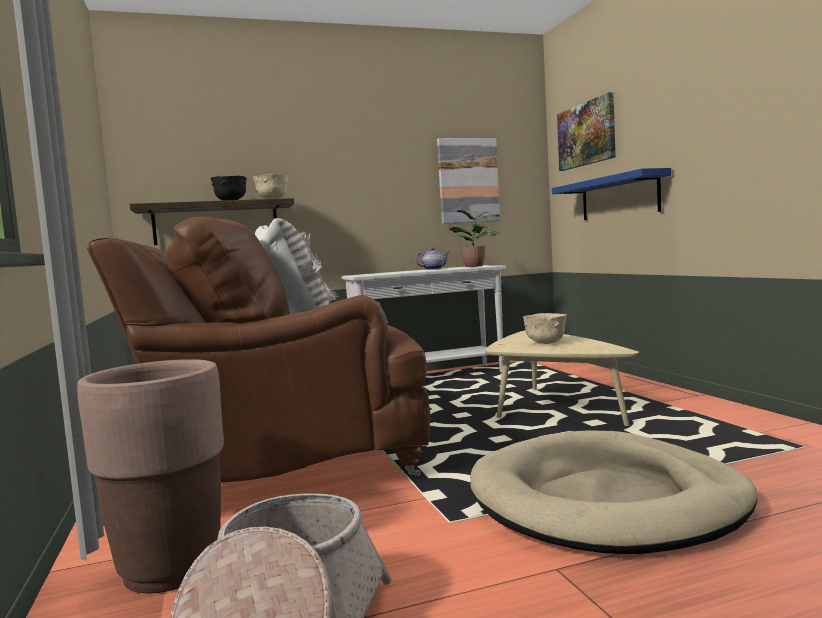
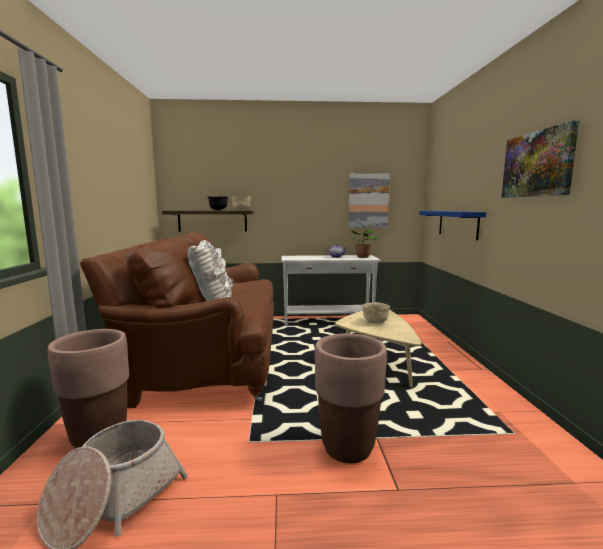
camera: 15 degrees right, 5 degrees up
beige dog bed [470,430,758,554] -> brown planter [315,333,387,463]
picture [557,92,616,171] -> picture moved to [501,120,579,198]

